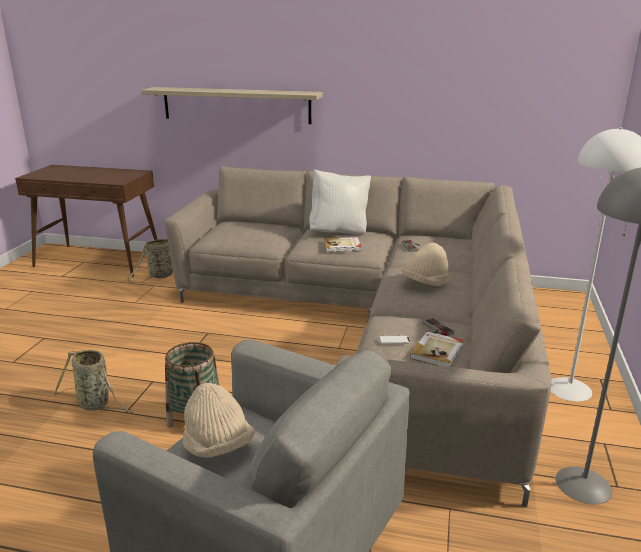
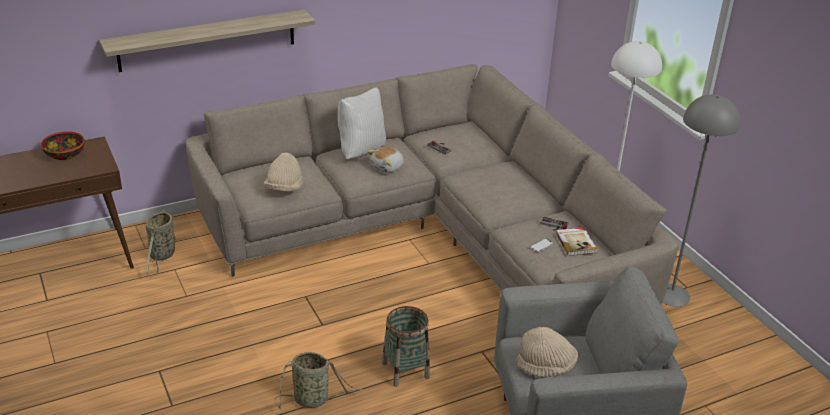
camera: 40 degrees left, 10 degrees up
book [324,237,361,252] -> plush toy [367,147,404,173]
beige hat [401,243,449,286] -> beige hat moved to [264,153,303,192]
none -> bowl [41,131,85,160]

